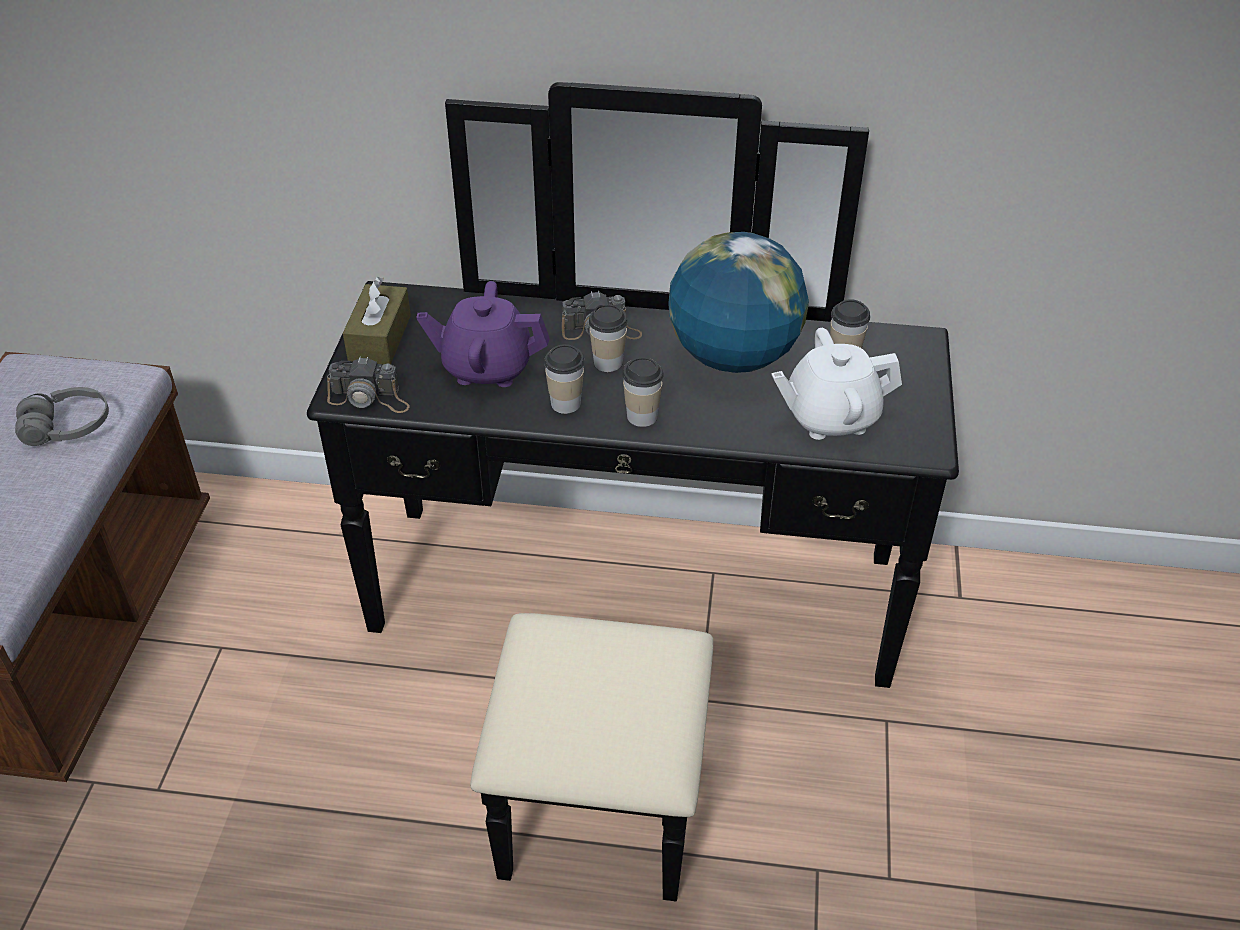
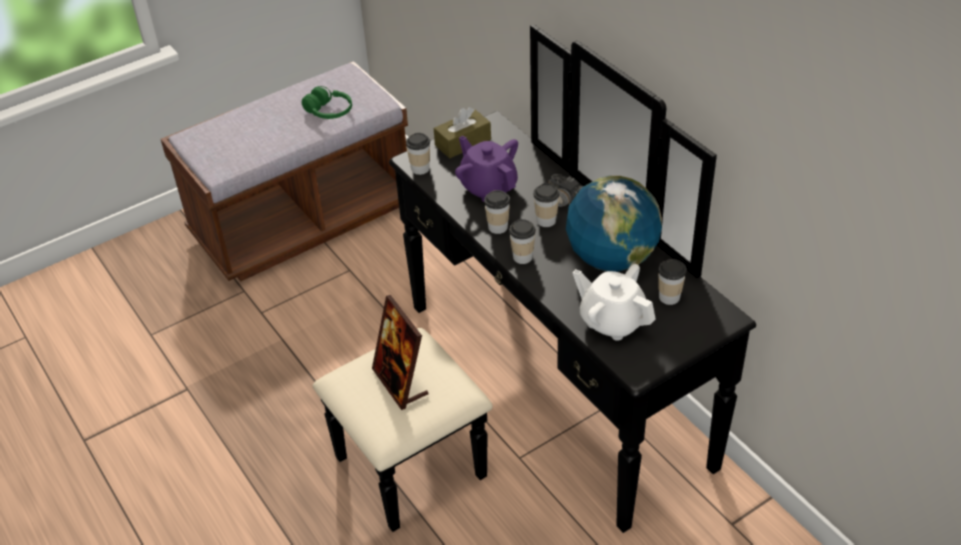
camera: 50 degrees right, 0 degrees up
grey headphones [15,387,109,446] -> green headphones [302,86,352,119]
camera [327,357,410,413] -> cup [406,133,430,175]
none -> picture frame [372,295,429,410]

